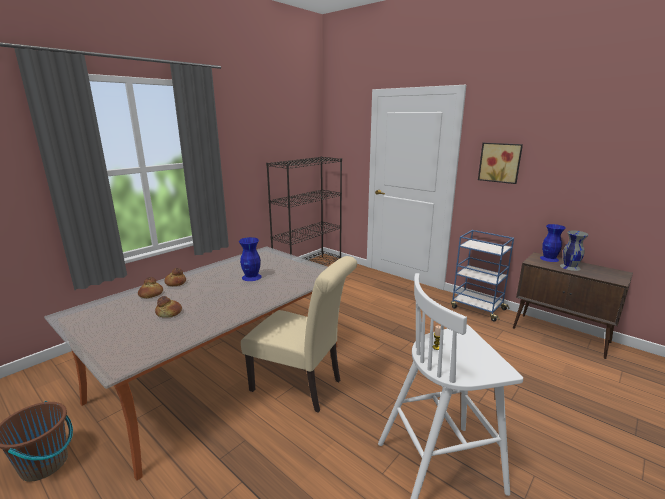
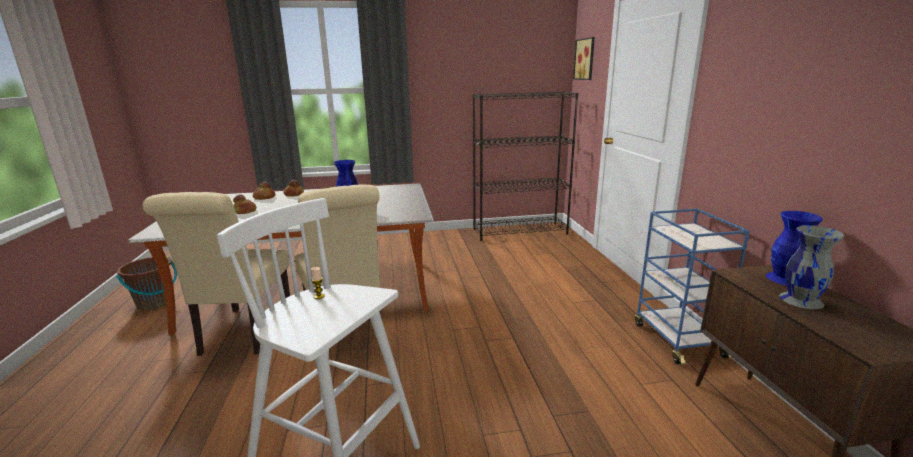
camera: 40 degrees right, 0 degrees up
picture [478,143,523,184] -> picture moved to [573,37,595,80]
none -> beige chair [143,192,290,356]

